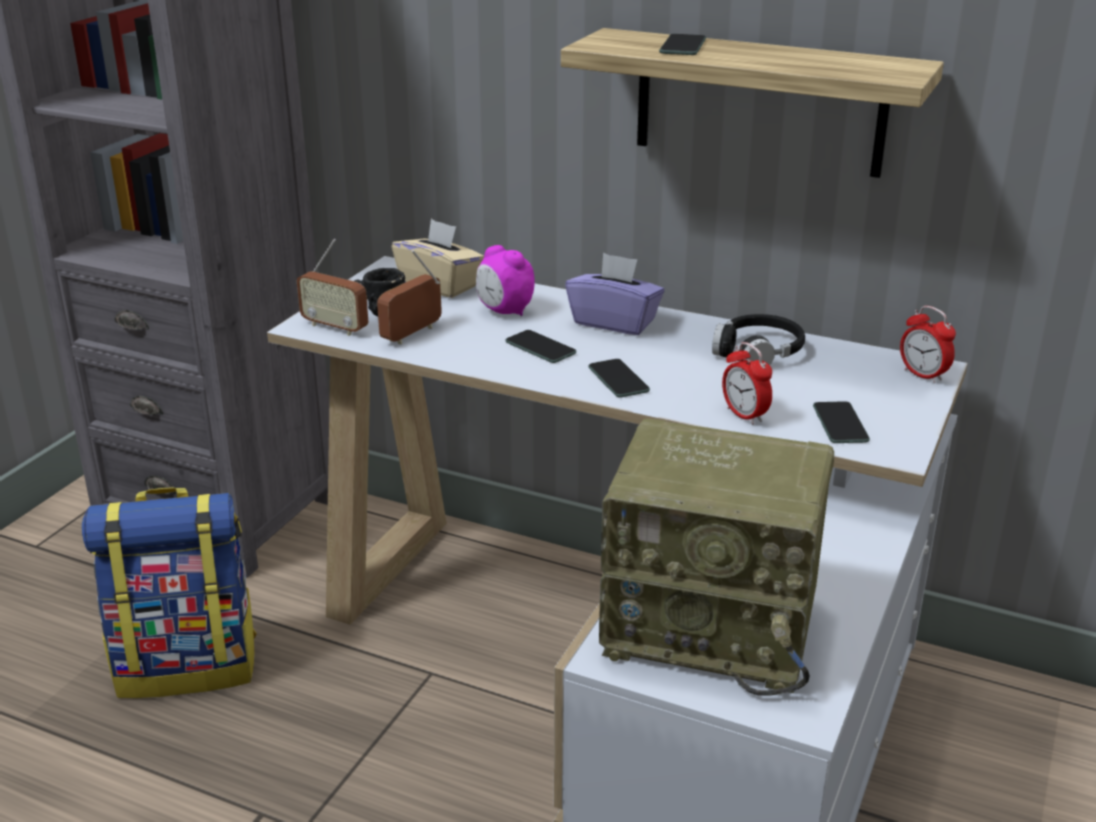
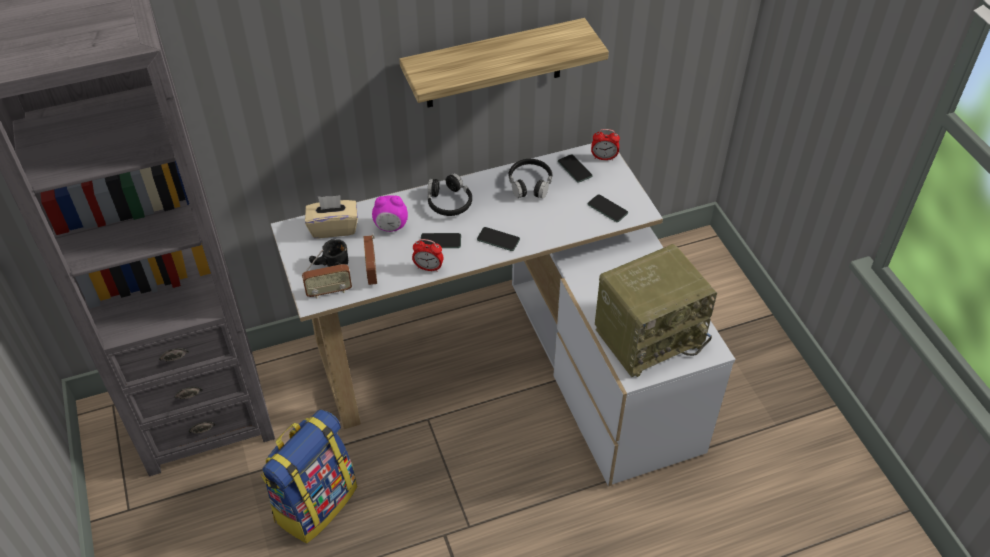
camera: 45 degrees left, 20 degrees up
purple tissue box [565,253,664,335] -> black headphones [428,173,472,216]
phone [659,34,706,55] -> phone moved to [558,154,592,183]
alarm clock [722,342,772,425] -> alarm clock moved to [412,239,444,272]

